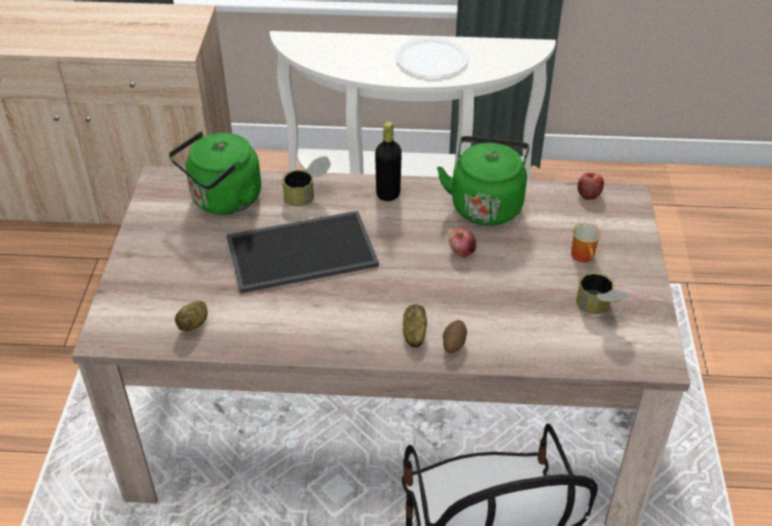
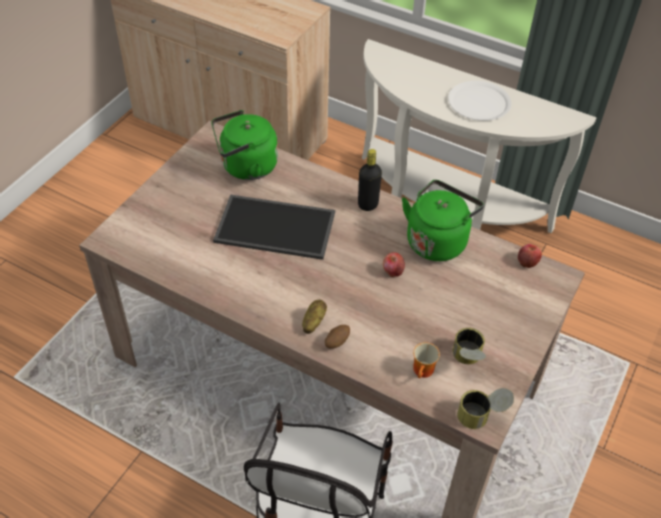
camera: 25 degrees right, 5 degrees up
potato [175,301,208,331] -> none
can [282,157,331,207] -> can moved to [457,388,514,429]
mug [571,223,602,263] -> mug moved to [413,343,440,378]

